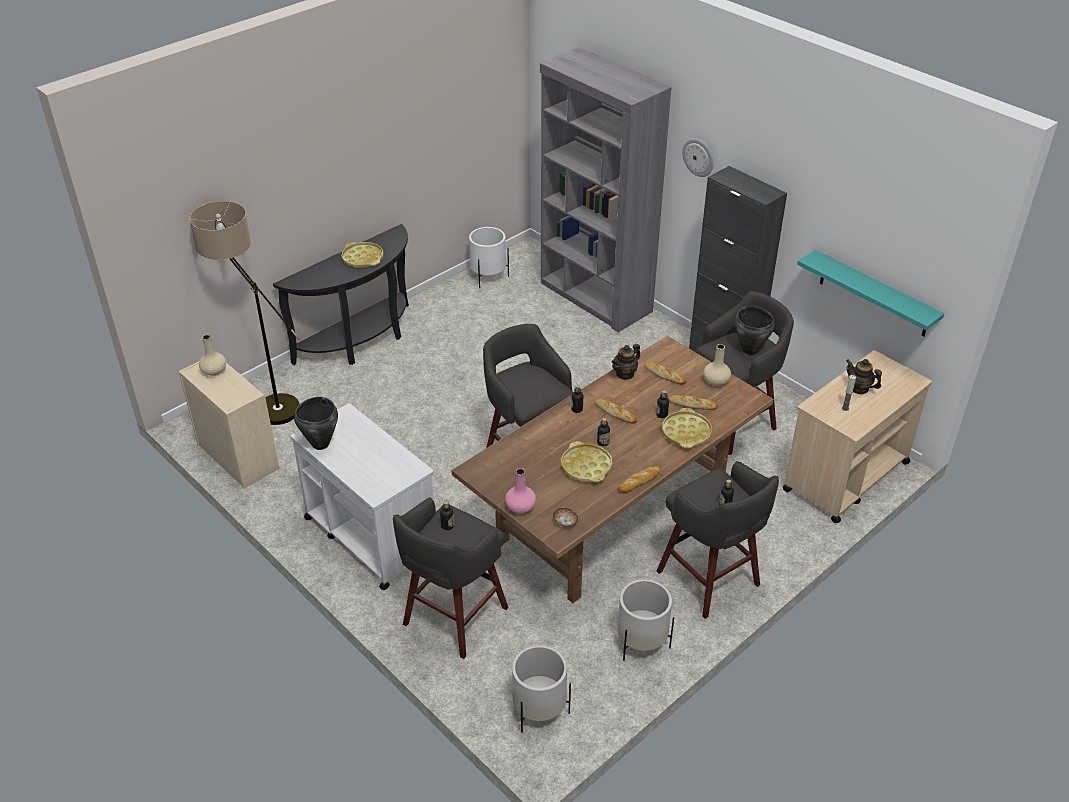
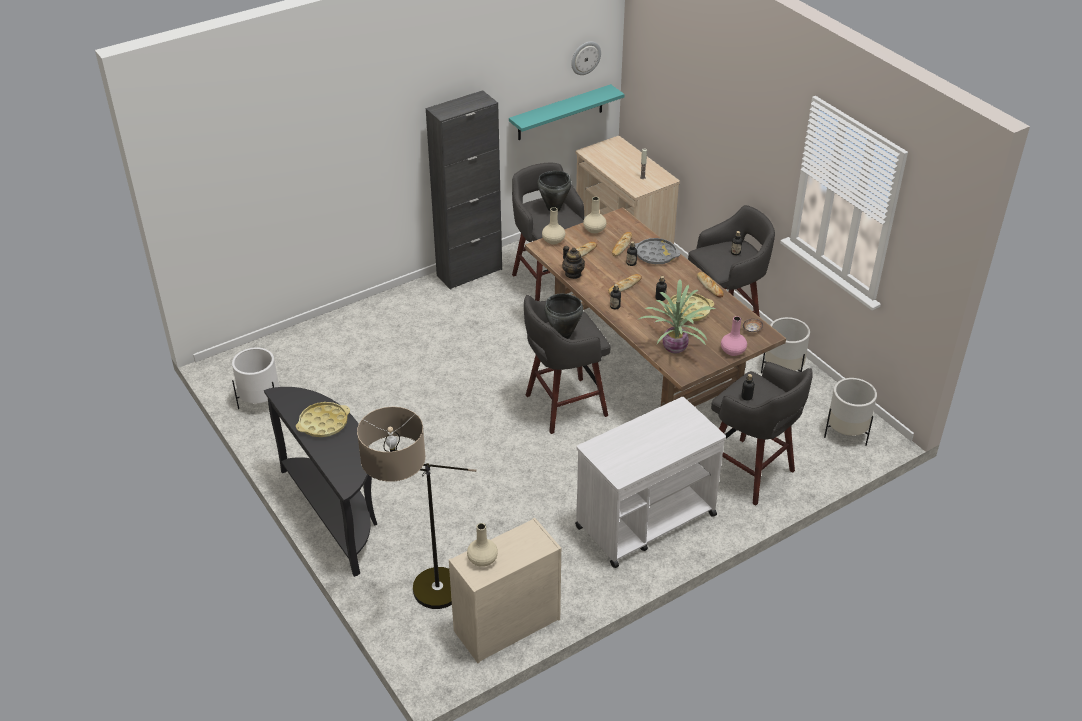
camera: 80 degrees left, 0 degrees up
black cooking pot [294,397,338,450] -> black cooking pot moved to [544,294,583,339]
grey bookcase [540,47,672,333] -> none
yellow tray [662,408,712,448] -> grey tray [635,238,681,264]
wall clock [682,138,714,177] -> wall clock moved to [571,41,601,75]
teapot [846,359,882,394] -> none
none -> beige vase [542,207,565,245]
none -> potted plant [639,280,715,354]

